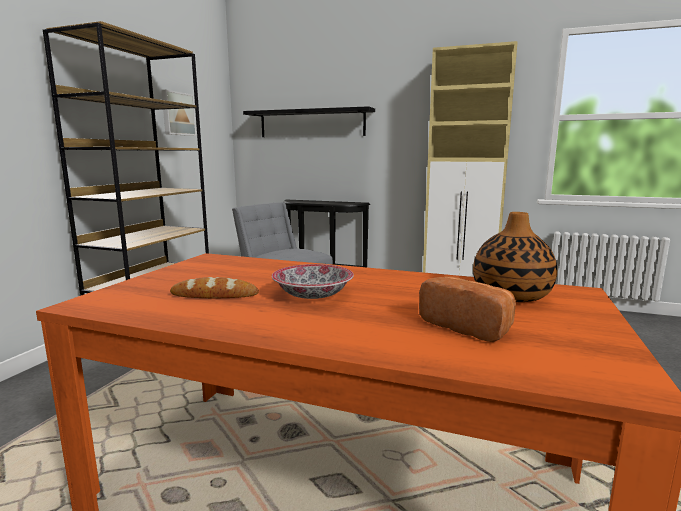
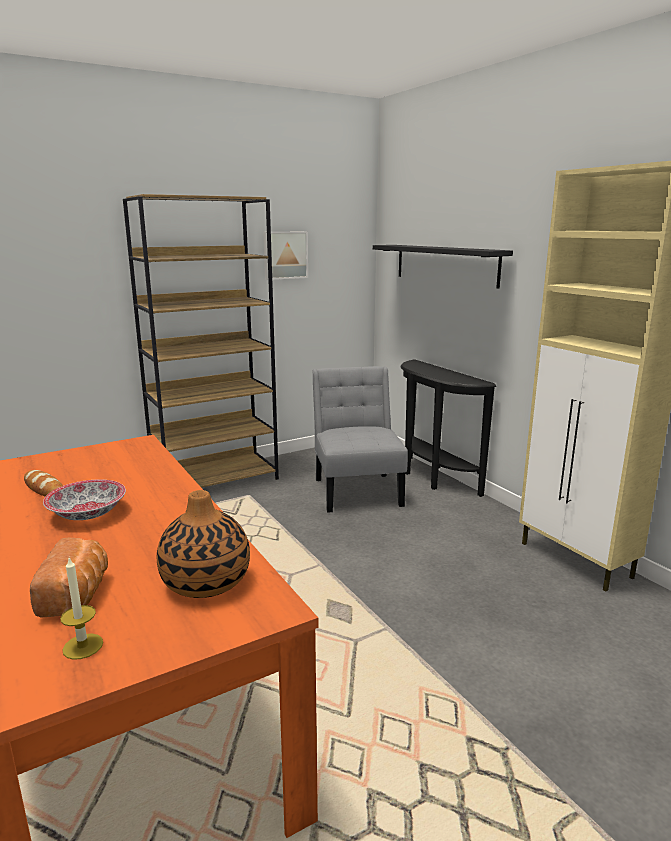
camera: 40 degrees right, 5 degrees up
none -> candle [60,558,103,660]

